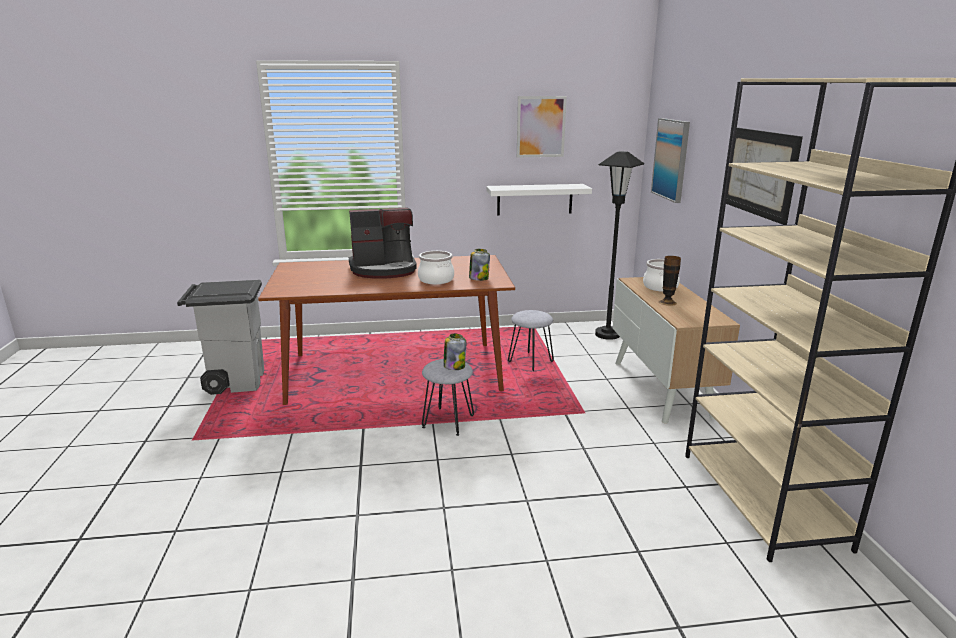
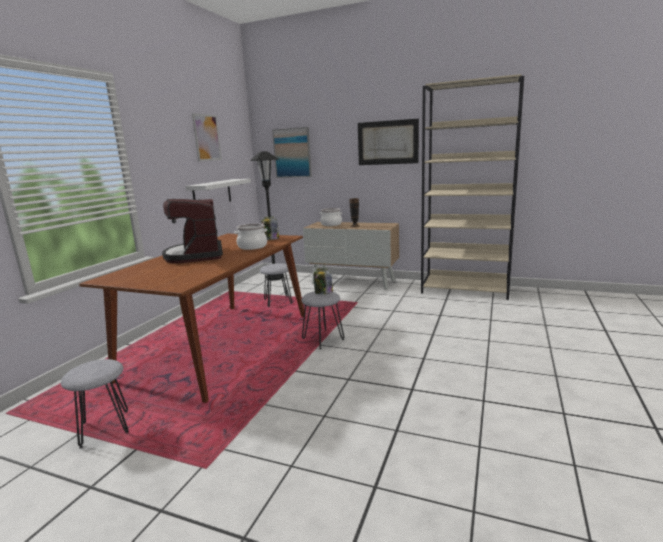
camera: 60 degrees left, 5 degrees down
grey trash can [177,280,264,395] -> grey stool [61,359,129,448]
coffee machine [349,207,417,278] -> coffee machine turned 150 degrees clockwise [162,199,223,263]

